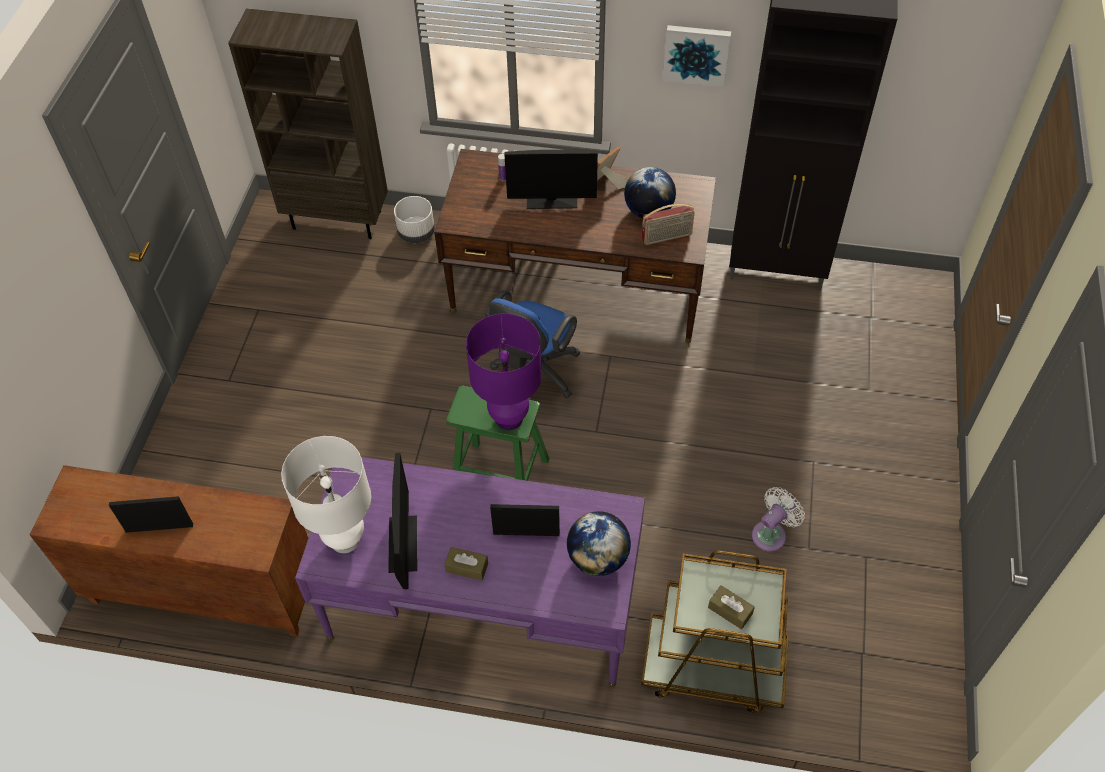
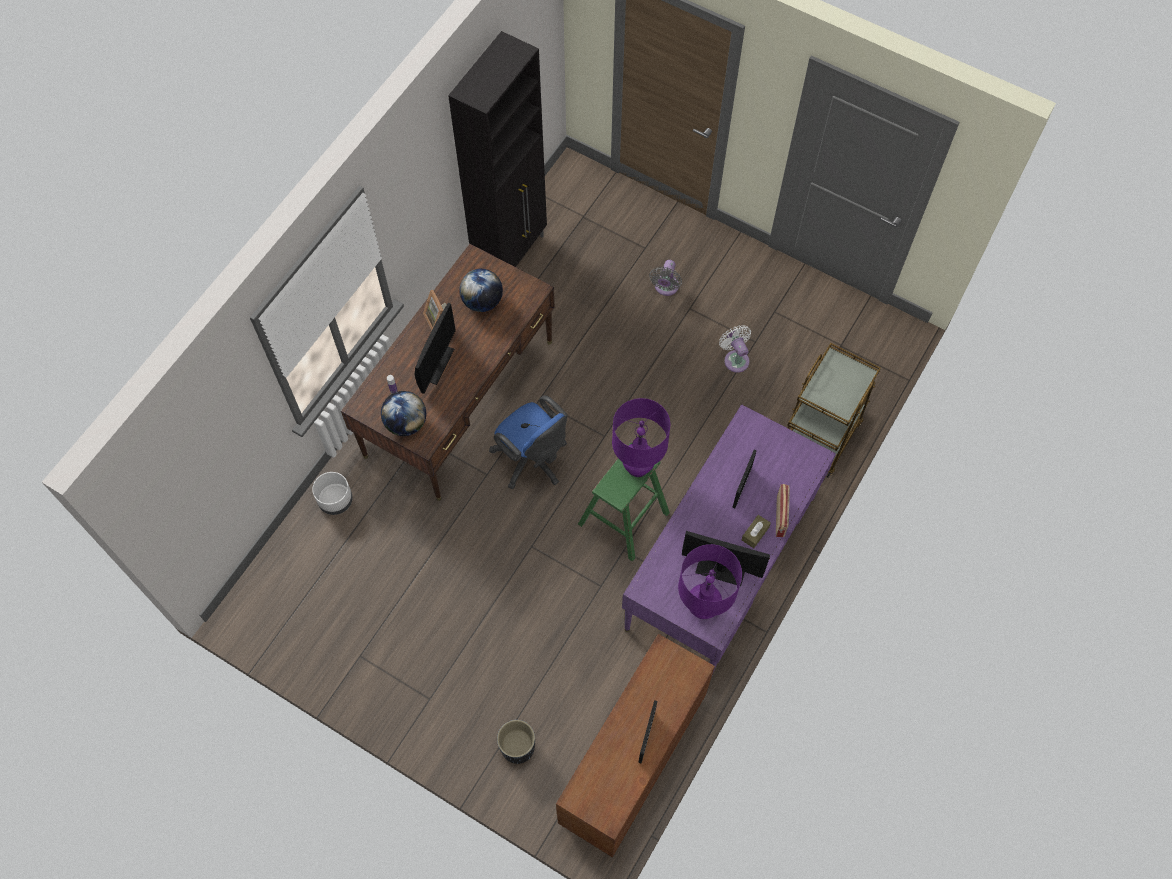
camera: 70 degrees left, 10 degrees up
brown bookcase [228,8,388,239] -> none
white table lamp [281,436,371,553] -> purple table lamp [678,544,742,619]
globe [567,511,631,576] -> globe moved to [381,391,426,436]
radio [642,204,695,245] -> radio moved to [776,484,790,537]
picture [663,25,731,87] -> none
brown tissue box [708,585,755,630] -> none
none -> black planter [497,720,535,764]
none -> grey fan [649,260,682,296]

